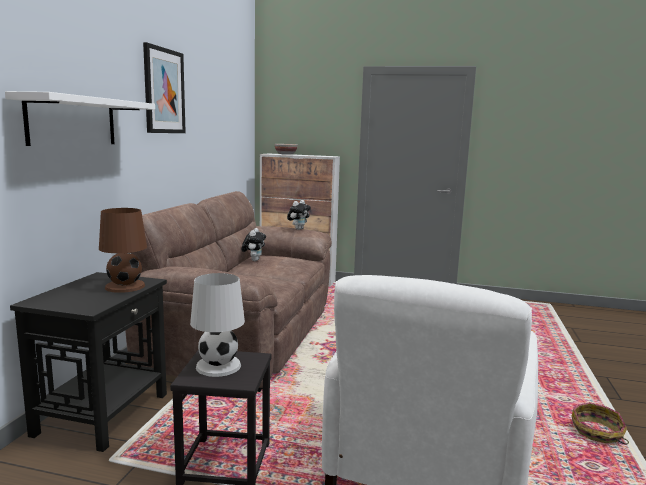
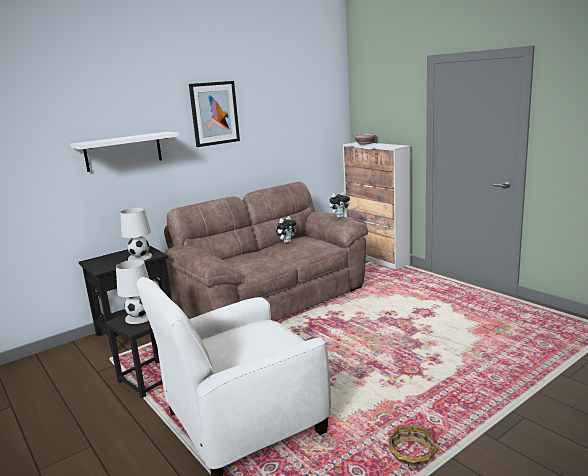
camera: 40 degrees right, 5 degrees up
brown table lamp [99,208,147,293] -> white table lamp [120,208,152,261]

